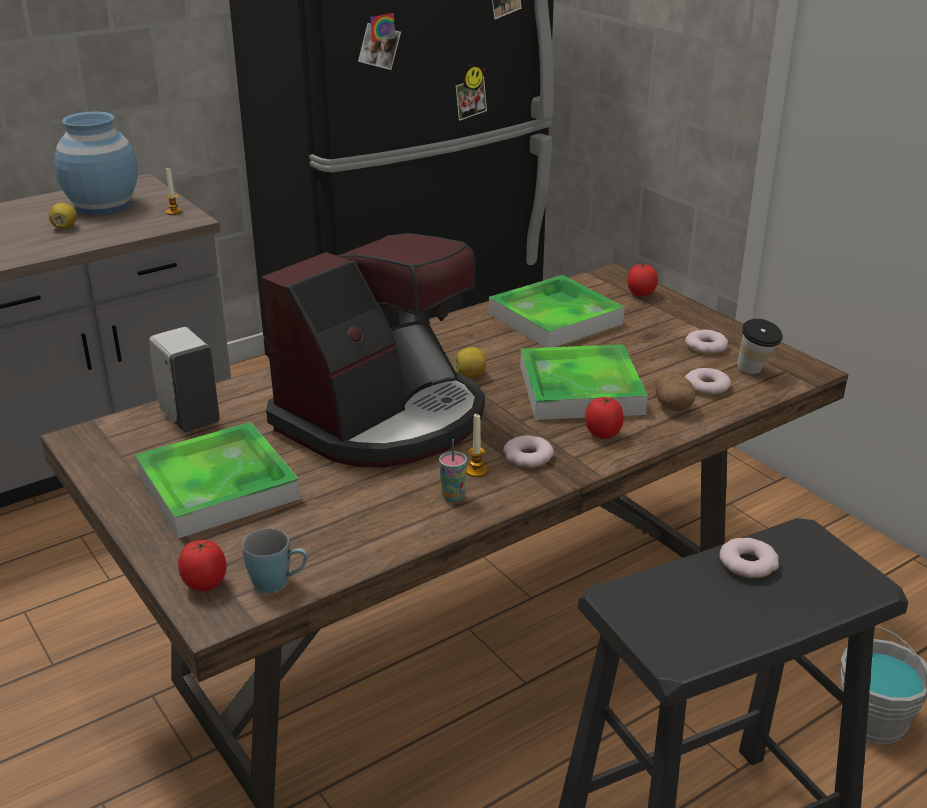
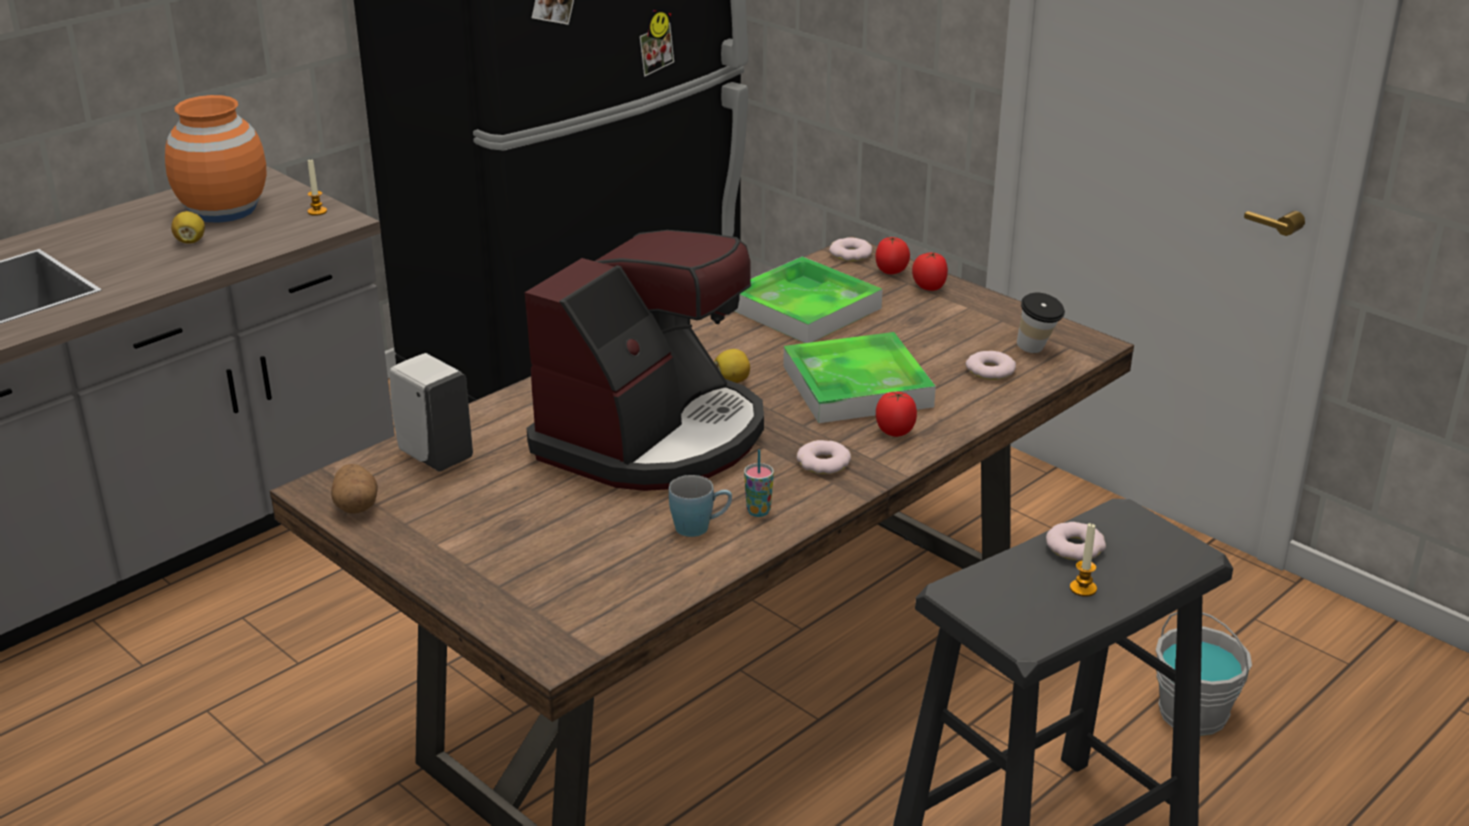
camera: 10 degrees left, 0 degrees up
blue vase [54,111,138,215] -> orange vase [165,95,266,223]
tray [135,422,300,539] -> none
tomato [178,540,226,592] -> tomato moved to [912,252,948,291]
blue mug [242,528,308,593] -> blue mug moved to [669,475,732,537]
candle [466,414,488,477] -> candle moved to [1070,523,1097,597]
potato [656,371,695,411] -> potato moved to [331,464,378,513]
donut [685,330,728,354] -> donut moved to [829,237,872,261]

